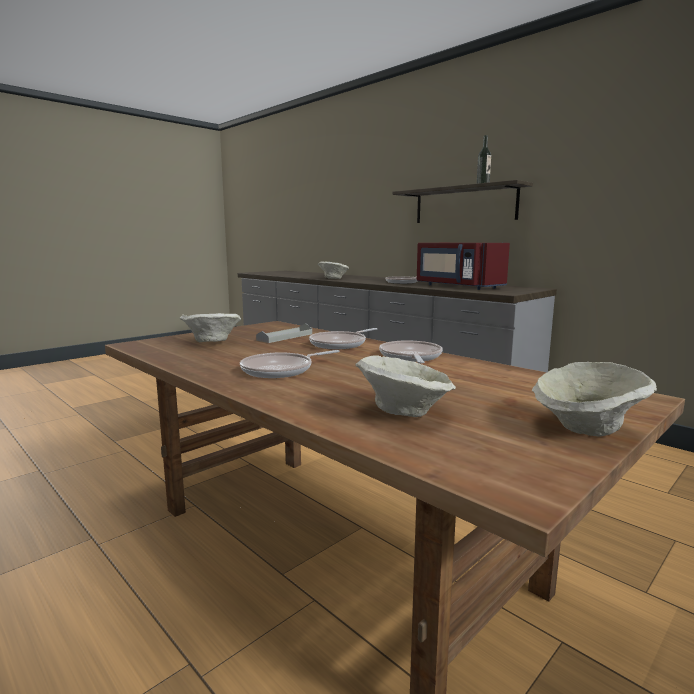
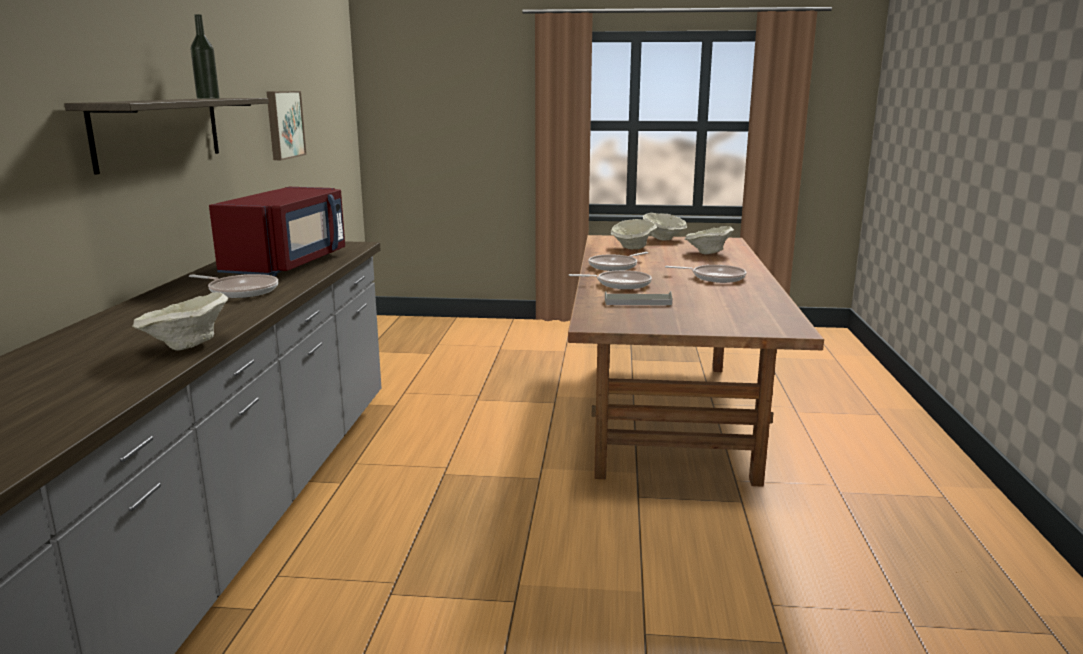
camera: 130 degrees left, 5 degrees up
beige bowl [180,313,241,342] -> beige bowl moved to [611,219,657,249]
none -> picture [266,91,307,160]

